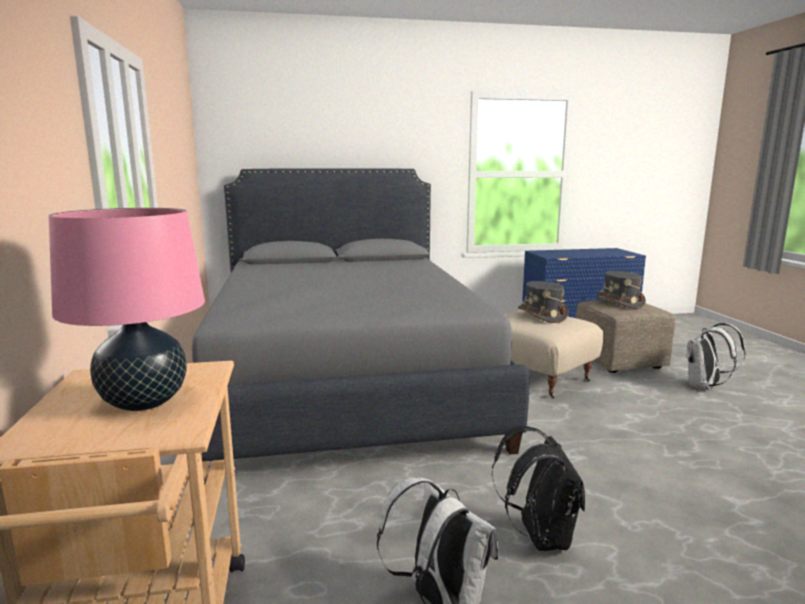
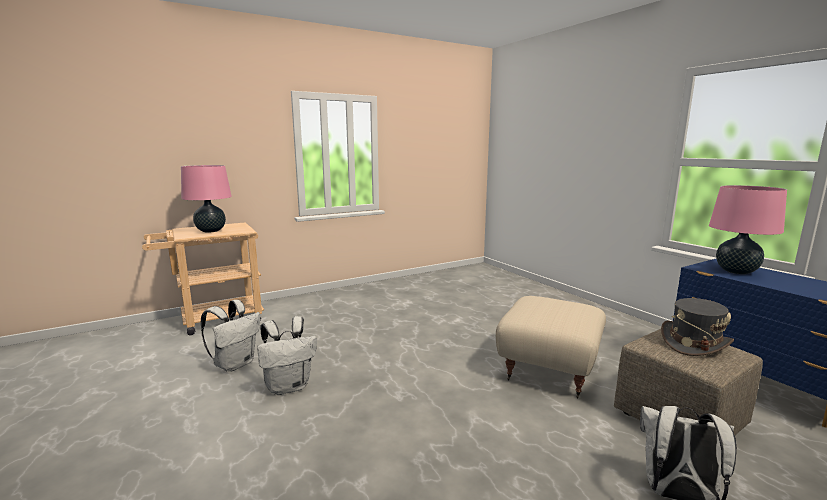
camera: 70 degrees right, 0 degrees up
grey bed [192,168,529,484] -> none
black backpack [492,426,585,551] -> white backpack [257,316,317,395]
grey hat [518,281,569,323] -> none
none -> pink table lamp [709,185,787,274]

